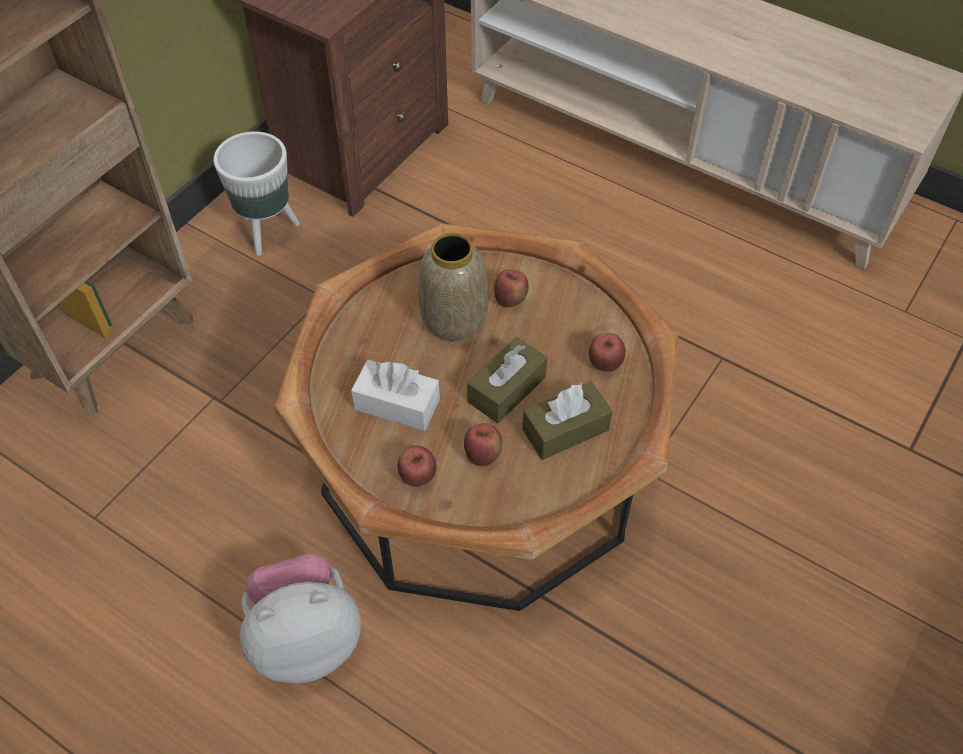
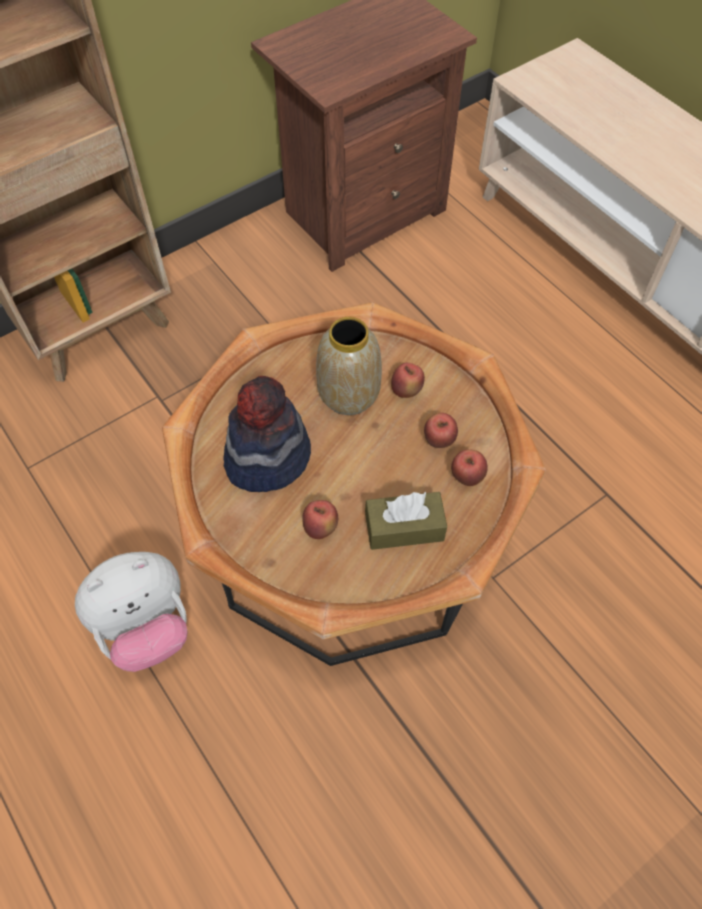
camera: 20 degrees right, 5 degrees up
white planter [214,131,300,256] -> none
plush toy [239,554,361,683] -> plush toy turned 150 degrees clockwise [75,552,188,672]
white tissue box [351,360,440,431] -> hat [223,376,311,492]
apple [397,446,437,487] -> apple moved to [424,413,458,448]
brown tissue box [467,337,547,423] -> none

